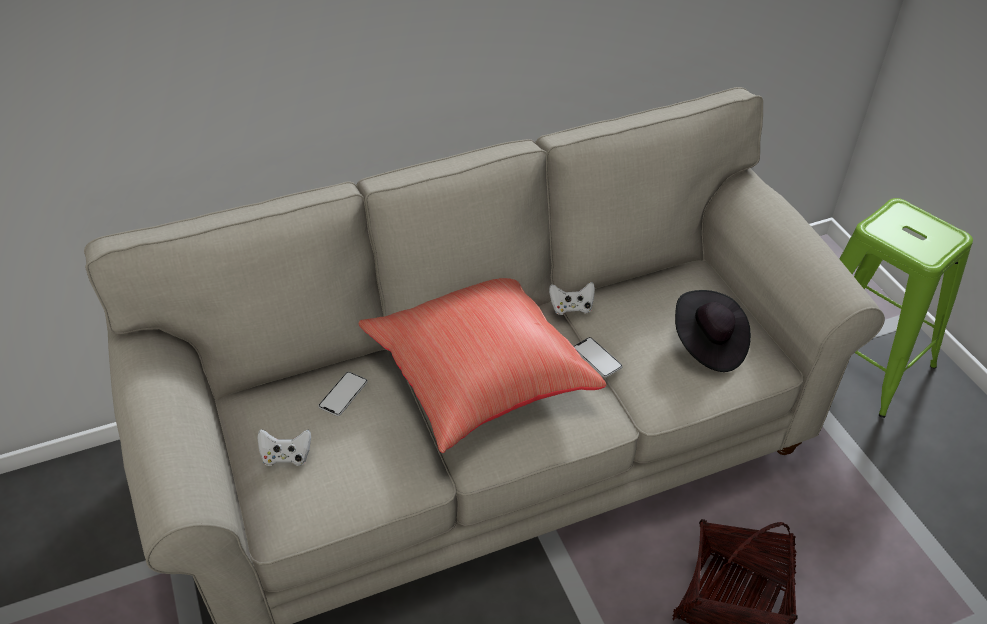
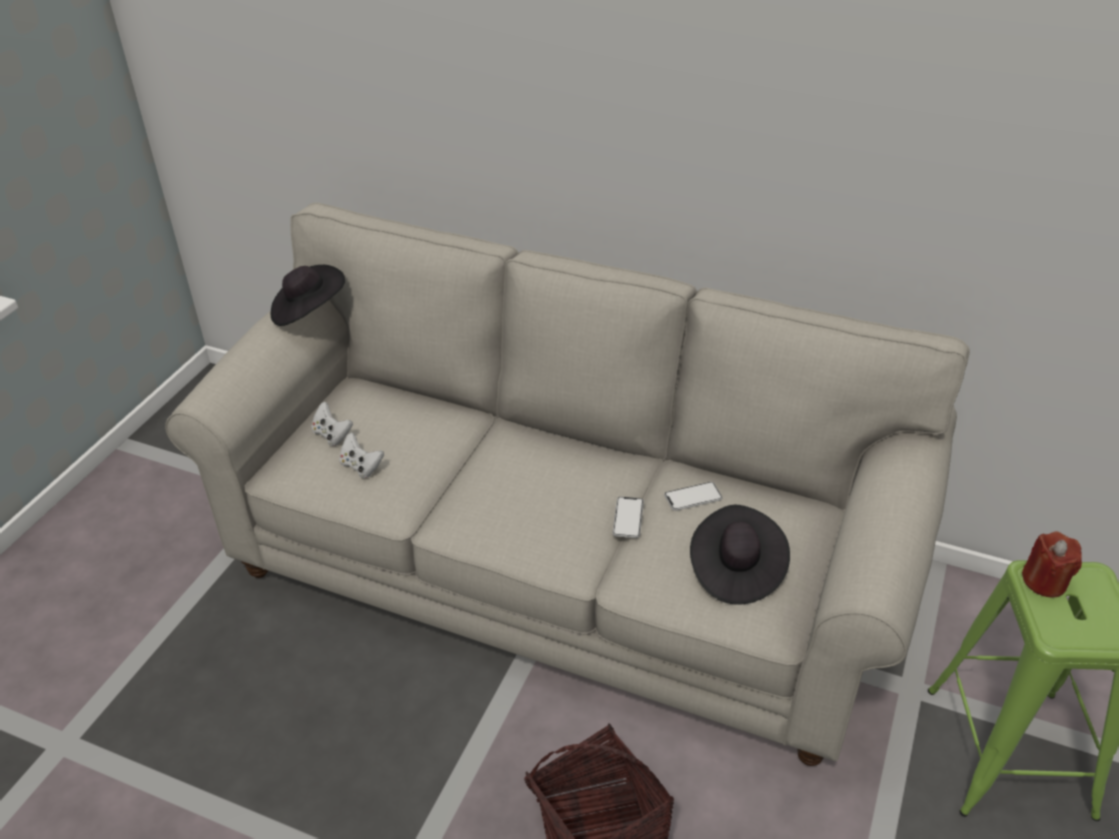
camera: 45 degrees right, 5 degrees down
phone [318,372,368,416] -> phone moved to [664,482,723,511]
red pillow [359,278,607,453] -> none
white game controller [549,282,595,315] -> white game controller moved to [339,433,384,478]
none -> black hat [271,265,345,326]
none -> red candle [1022,532,1082,598]

